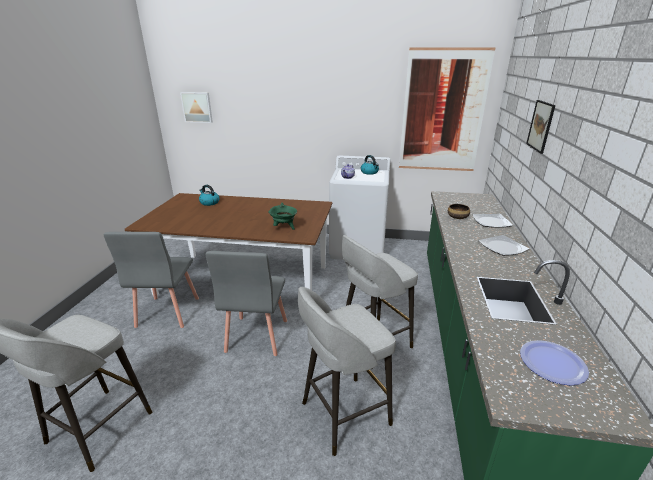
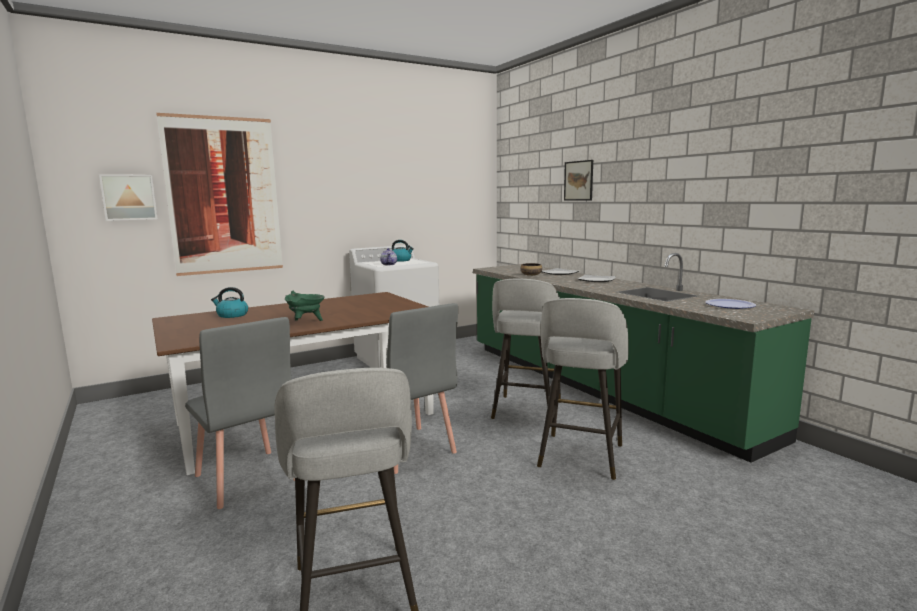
camera: 40 degrees left, 15 degrees down
green cooking pot [269,203,297,230] -> green cooking pot moved to [285,291,325,321]
picture [399,47,496,171] -> picture moved to [156,113,283,276]

